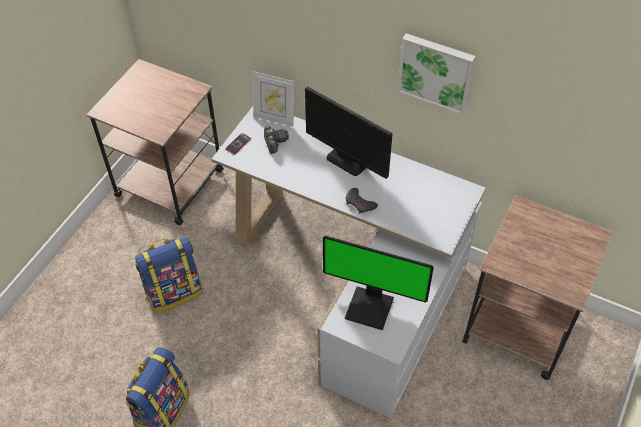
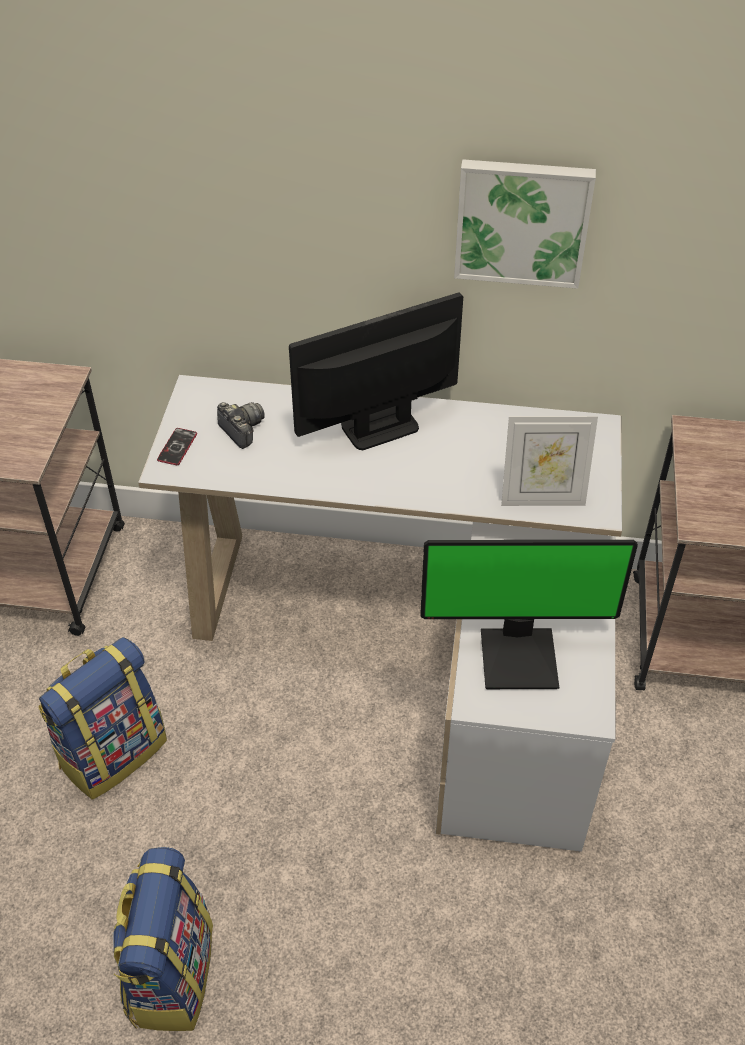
camera: 20 degrees left, 5 degrees down
picture frame [253,71,295,126] -> picture frame moved to [501,416,598,506]
monitor [305,86,392,179] -> monitor turned 135 degrees clockwise [289,292,463,450]
grey game controller [346,188,378,214] -> none

